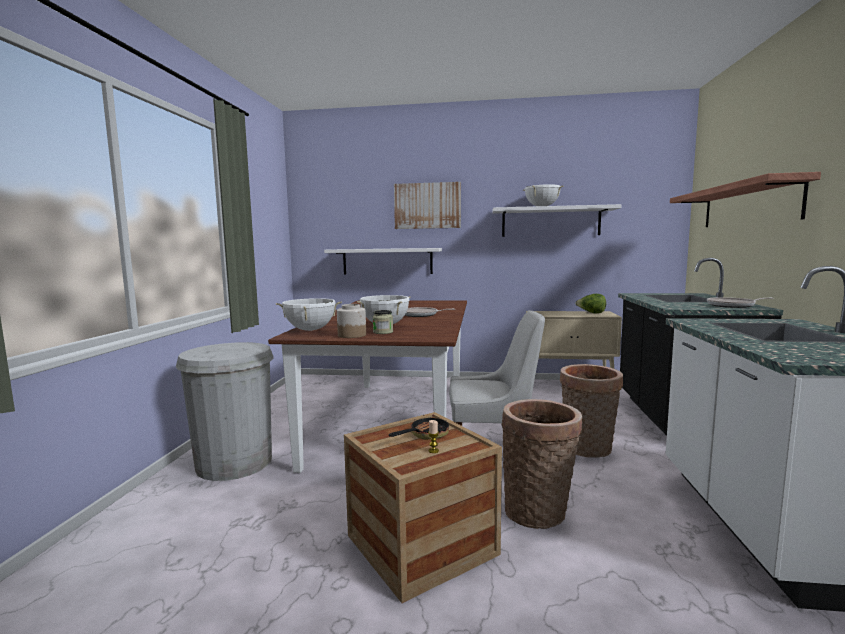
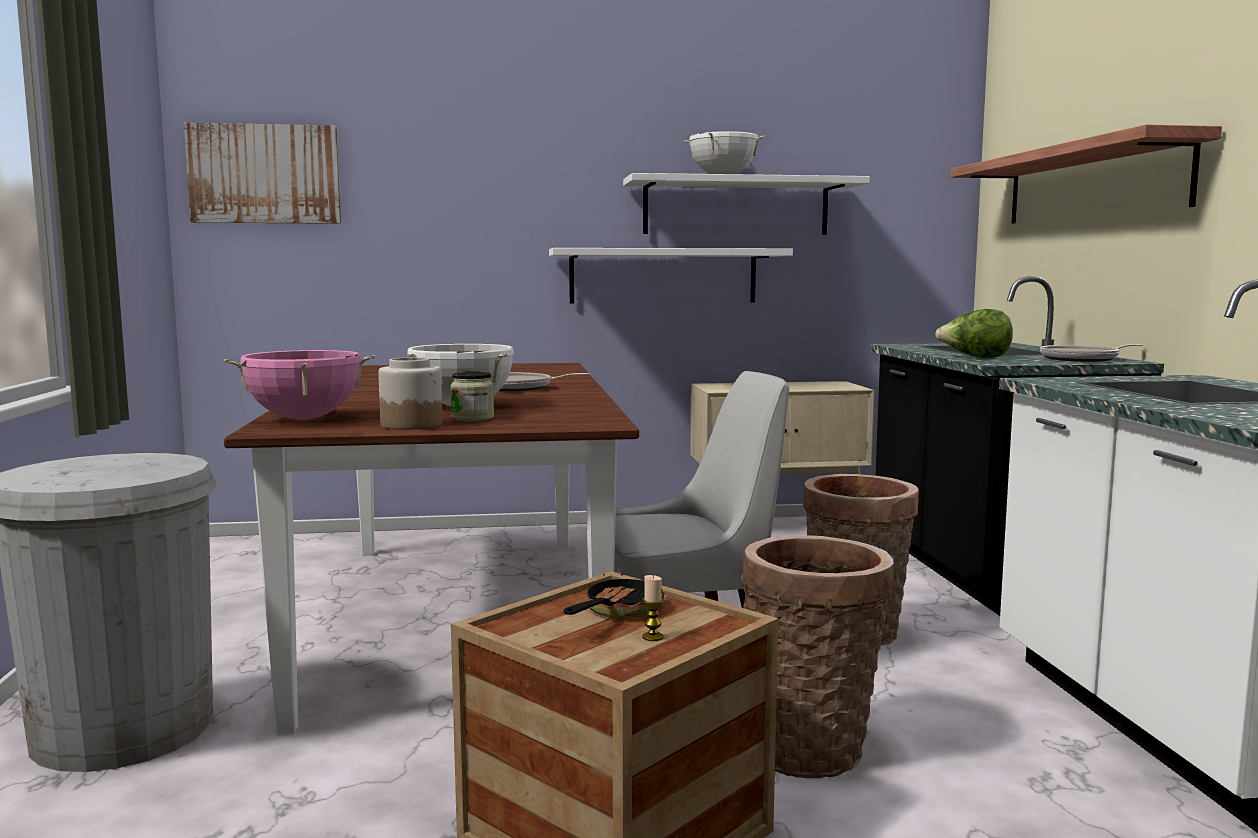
camera: 15 degrees left, 0 degrees up
white cooking pot [276,298,342,331] -> pink cooking pot [224,350,375,420]
white shelf [324,248,442,275] -> white shelf moved to [549,248,793,303]
picture [394,182,461,229] -> picture moved to [184,123,341,224]
lettuce [575,294,606,313] -> lettuce moved to [935,309,1013,358]

